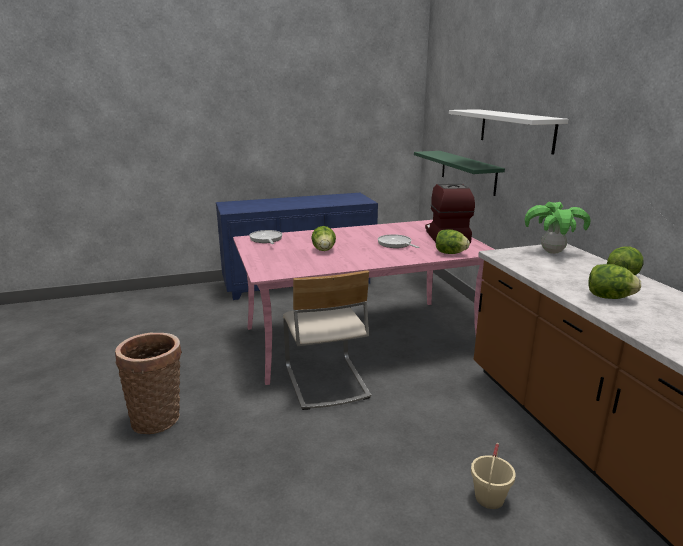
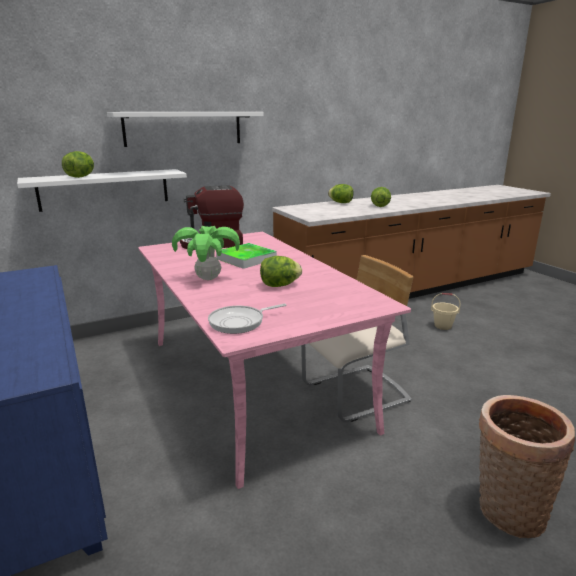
camera: 100 degrees left, 0 degrees up
frying pan [378,234,419,248] -> tray [216,243,277,269]
green shelf [414,151,505,196] -> white shelf [17,169,187,212]
lettuce [436,229,470,254] -> lettuce moved to [62,151,94,178]
potted plant [524,202,590,254] -> potted plant moved to [172,226,240,280]

